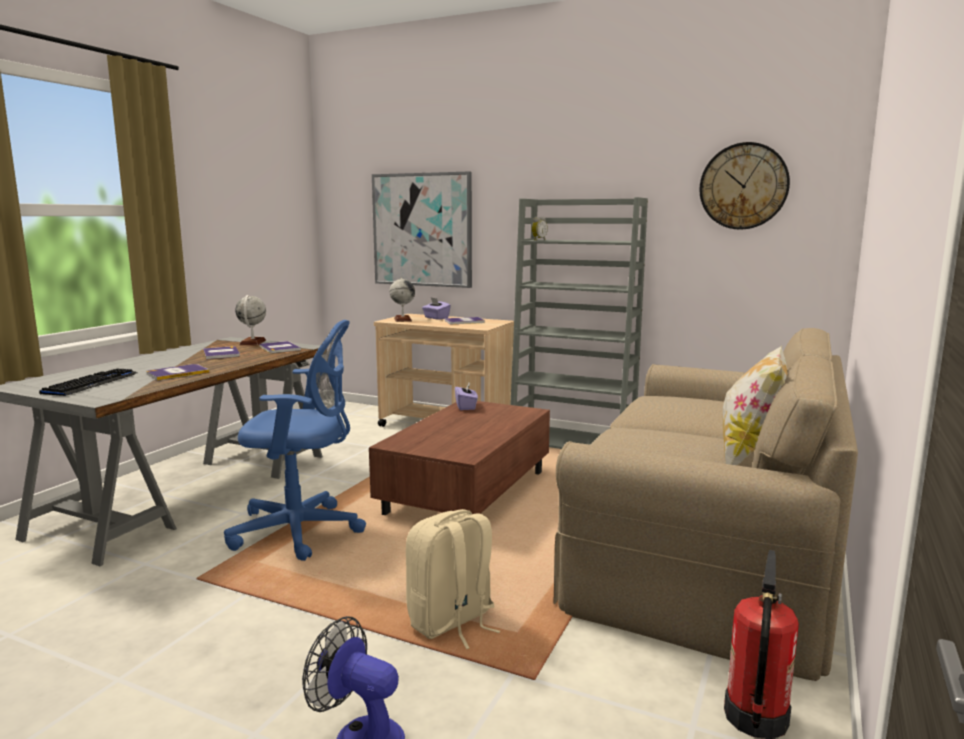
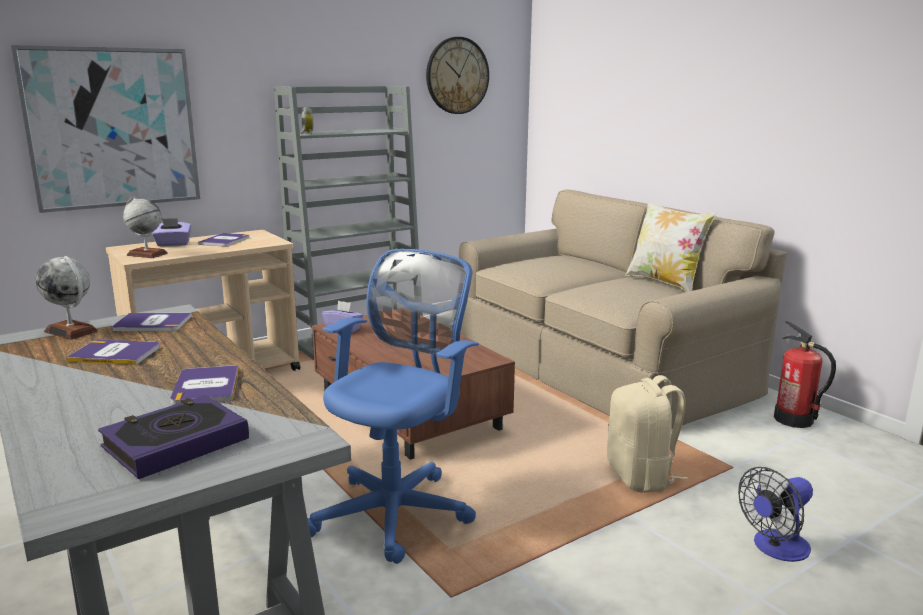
camera: 60 degrees left, 5 degrees up
keyboard [39,368,137,396] -> book [98,395,249,479]

